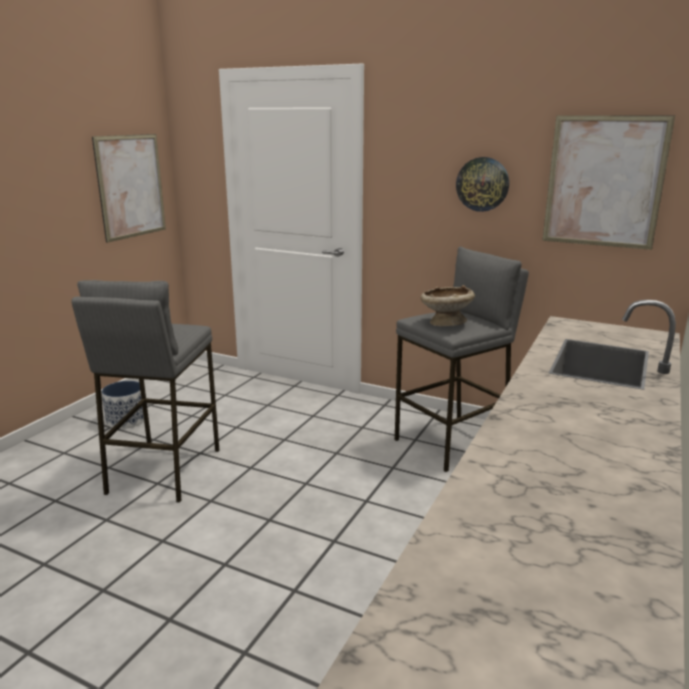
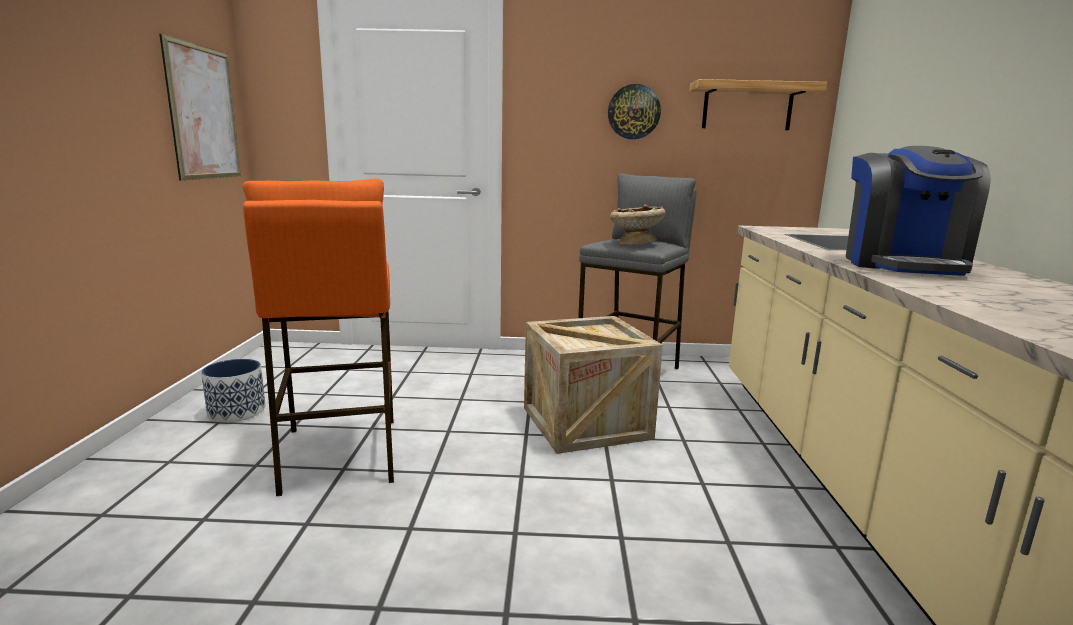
camera: 25 degrees left, 5 degrees down
grey stool [71,280,219,503] -> orange stool [242,179,394,497]
picture [542,115,675,250] -> shelf [689,79,827,130]
none -> crate [524,316,663,454]
none -> coffee machine [846,146,991,276]

